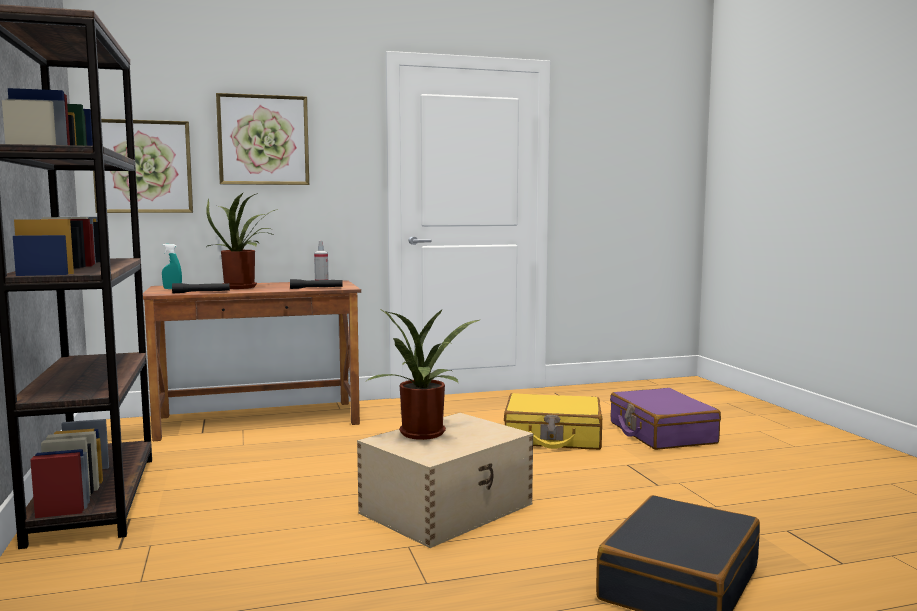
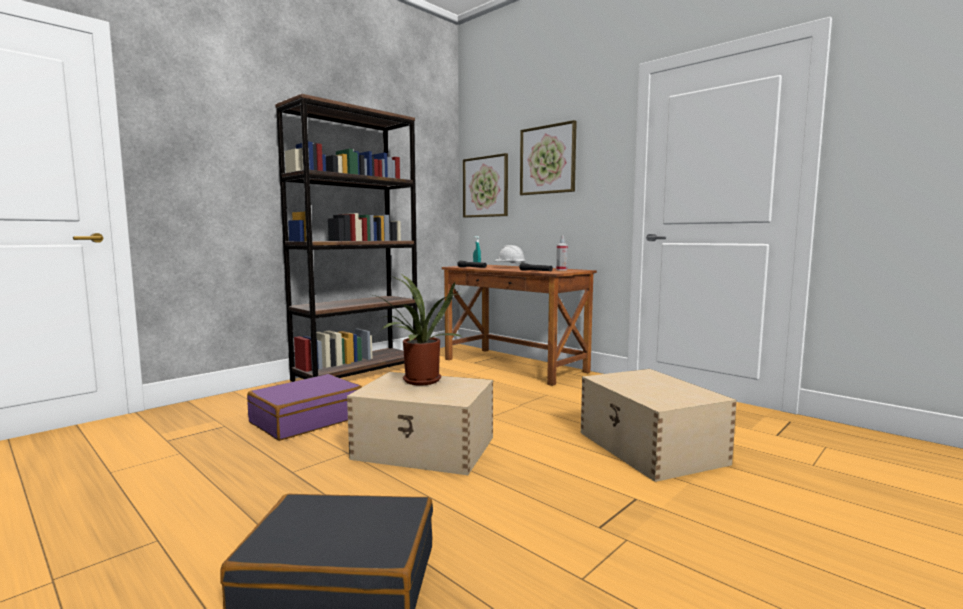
camera: 60 degrees right, 0 degrees up
potted plant [206,192,278,289] -> white hard hat [494,245,526,266]
yellow suitcase [504,393,602,450] -> beige storage box [581,369,737,482]
purple suitcase [610,388,721,450] -> purple suitcase moved to [247,374,362,441]

